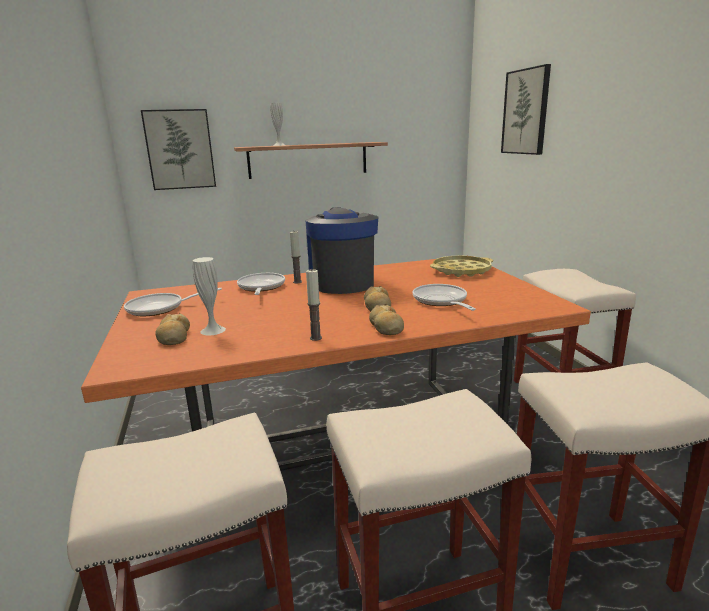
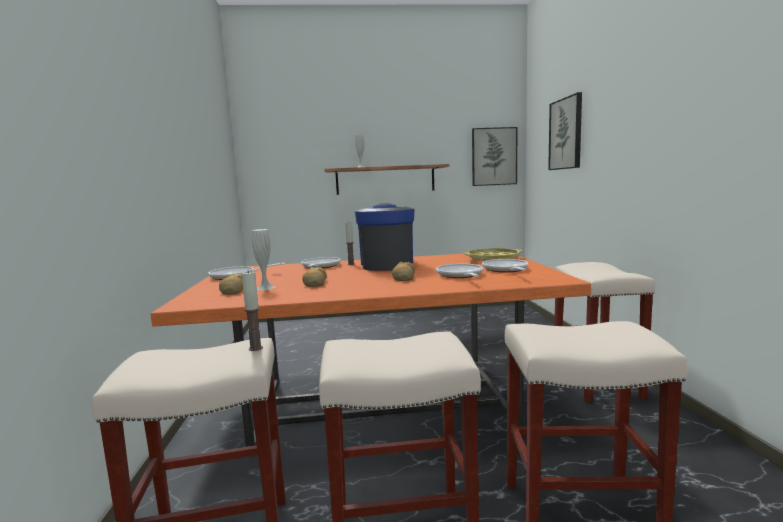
camera: 10 degrees right, 10 degrees down
picture [141,109,216,190] -> picture moved to [472,127,517,186]
candle [306,269,322,341] -> candle moved to [242,270,263,351]
bread [369,304,404,335] -> bread moved to [302,267,327,287]
none -> frying pan [482,259,528,273]

